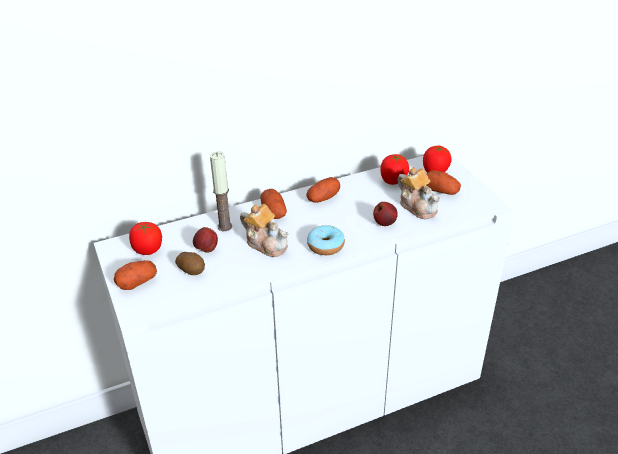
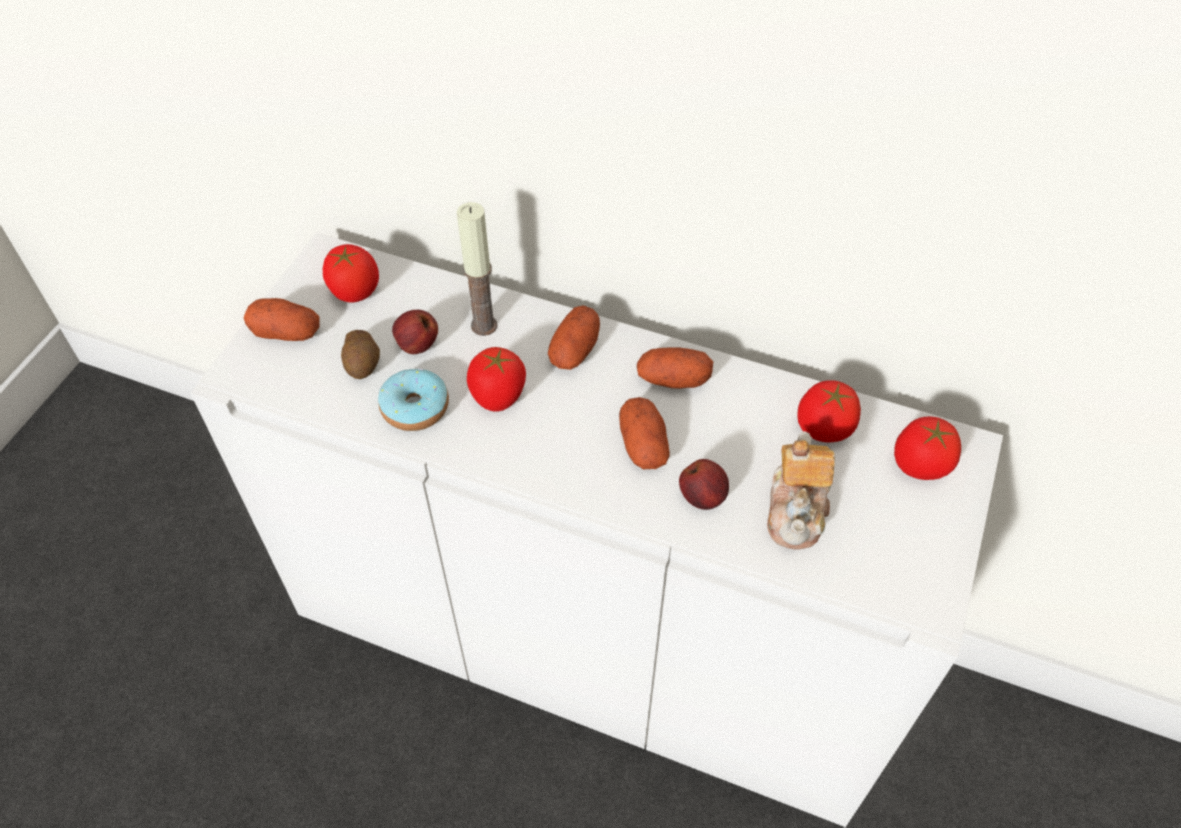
camera: 45 degrees right, 15 degrees up
teapot [240,204,289,257] -> tomato [467,347,526,412]
donut [307,225,345,255] -> donut moved to [378,369,449,431]
potato [426,170,461,195] -> potato moved to [619,397,670,469]

